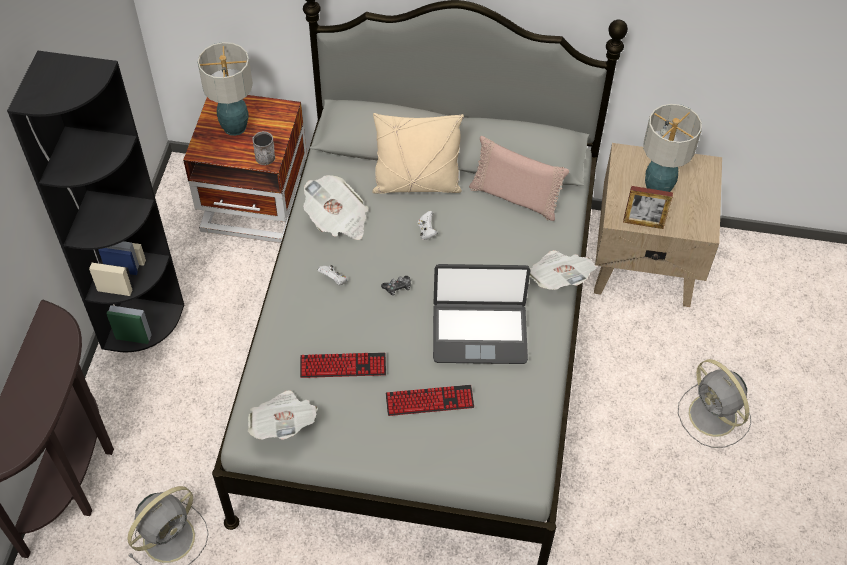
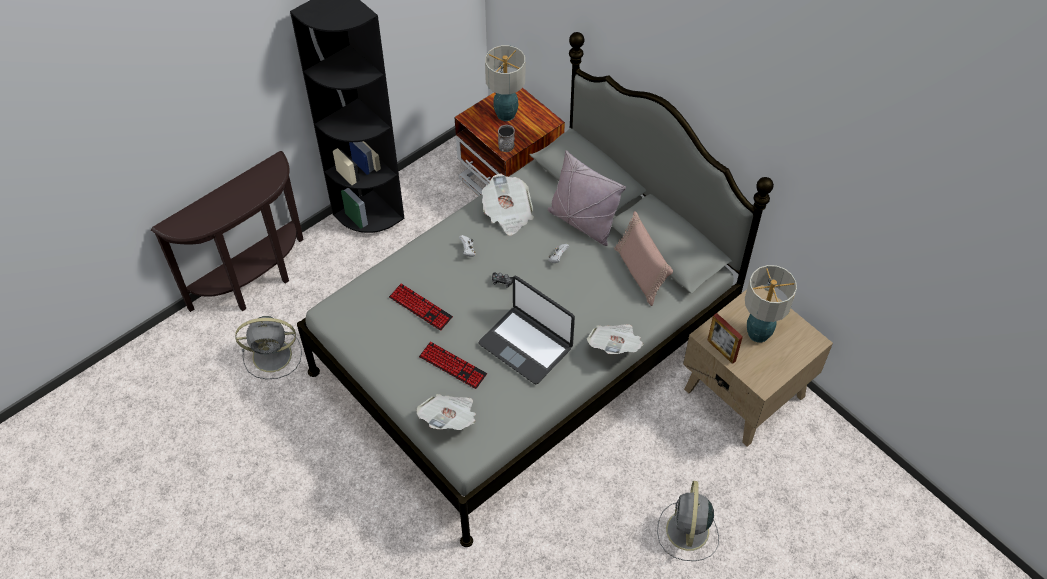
camera: 40 degrees right, 0 degrees up
newspaper [248,390,318,440] -> newspaper moved to [416,394,476,430]
beige pillow [372,113,464,194] -> purple pillow [547,150,626,246]

